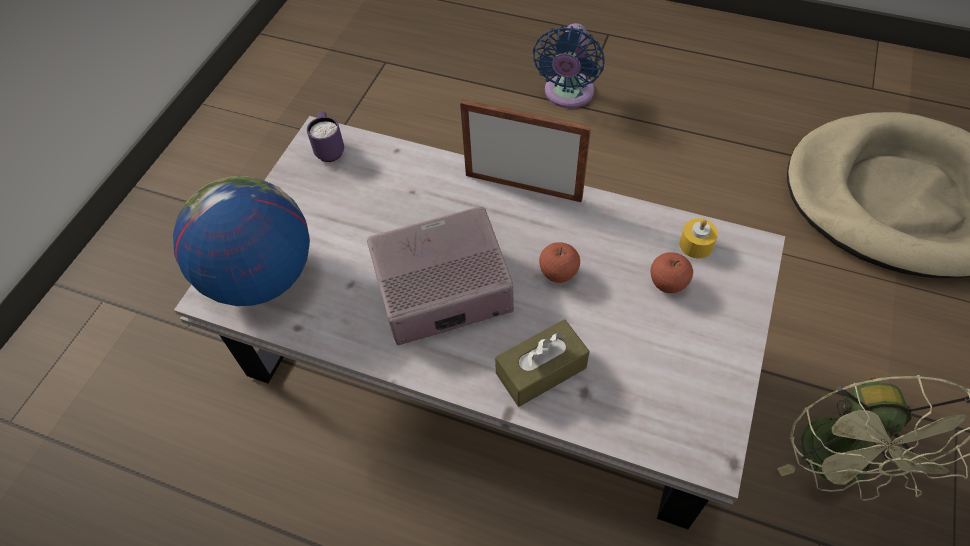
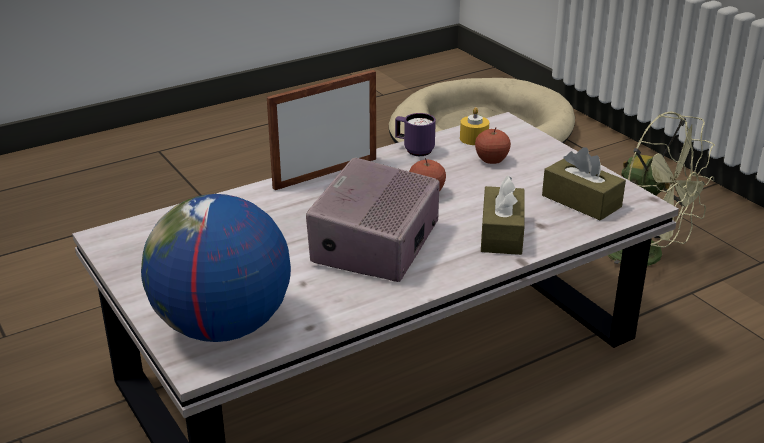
camera: 55 degrees left, 25 degrees down
purple mug [307,111,344,162] -> purple mug moved to [395,113,436,156]
blue fan [533,23,605,108] -> none
none -> brown tissue box [542,147,626,221]

